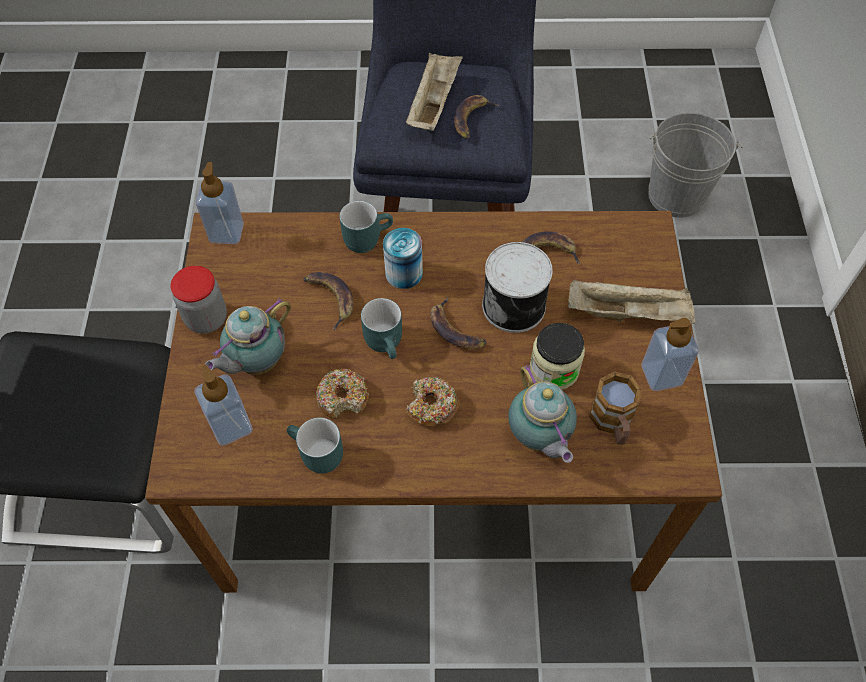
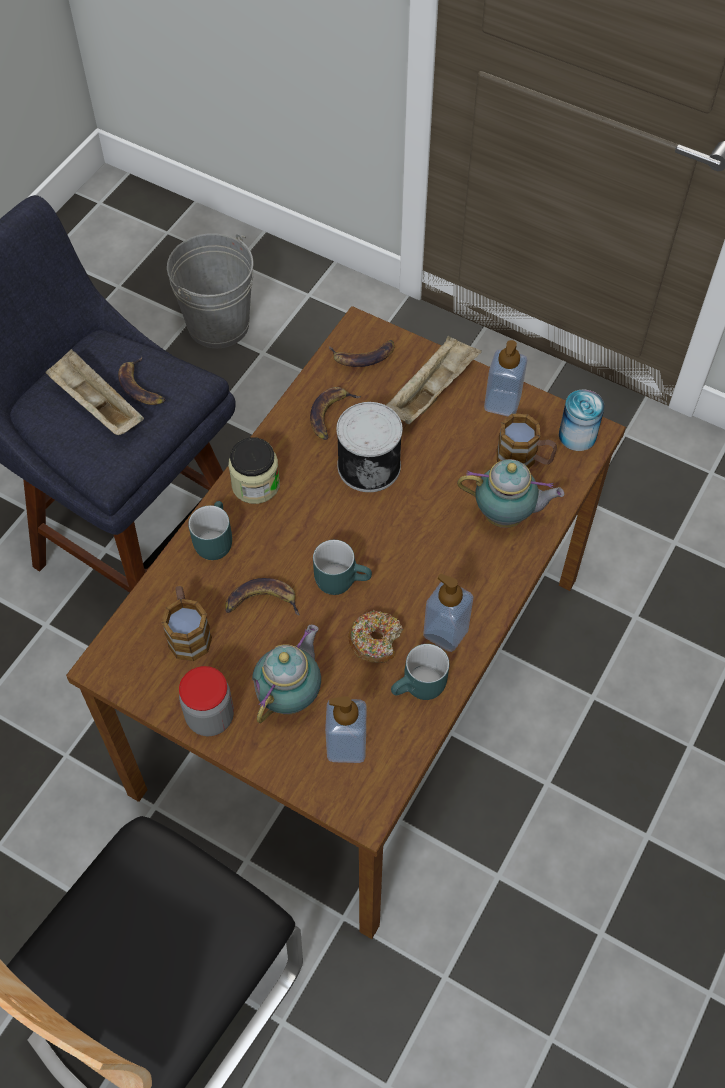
camera: 60 degrees left, 0 degrees up
soap dispenser [196,162,244,244] -> soap dispenser moved to [423,574,474,652]
teapot [205,298,291,375] -> teapot turned 135 degrees counterclockwise [252,625,321,723]
can [383,228,423,289] -> can moved to [559,389,605,451]
donut [406,377,460,426] -> none
banana [430,297,487,349] -> banana moved to [329,340,394,367]
jar [530,323,585,389] -> jar moved to [228,437,280,504]
none -> mug [161,586,212,661]

